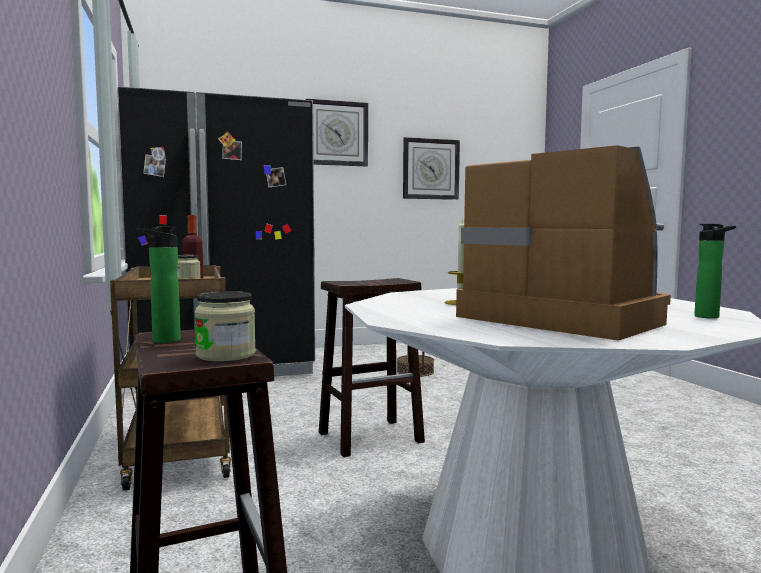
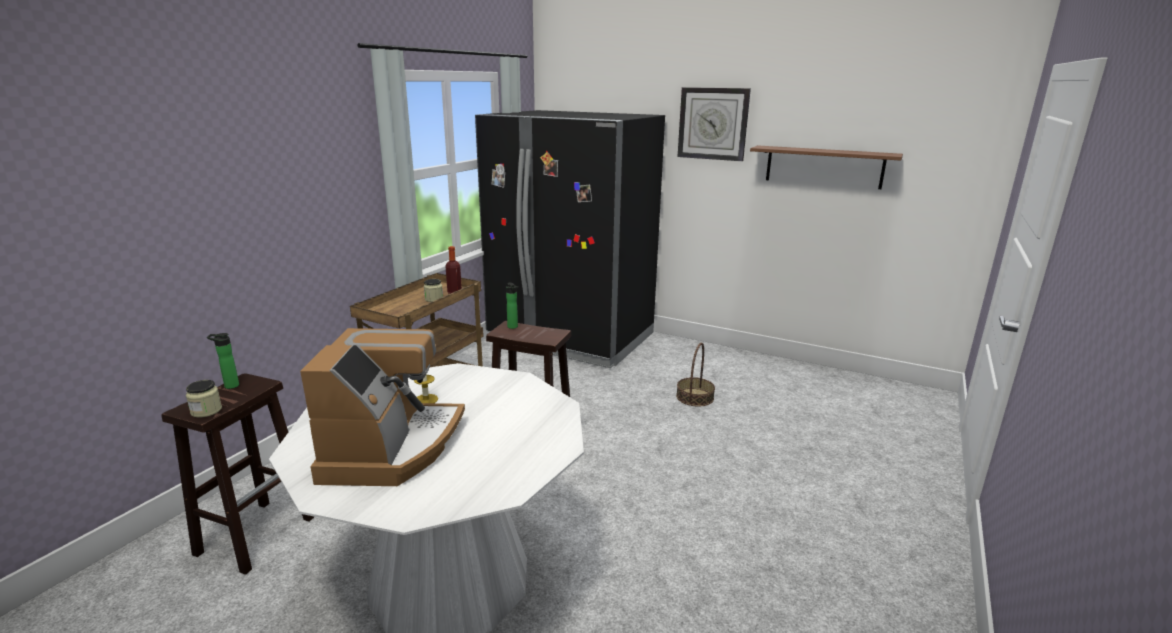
camera: 45 degrees right, 15 degrees up
wall clock [403,137,460,200] -> brown shelf [750,146,903,189]
bottle [694,224,736,319] -> bottle moved to [506,283,519,329]

